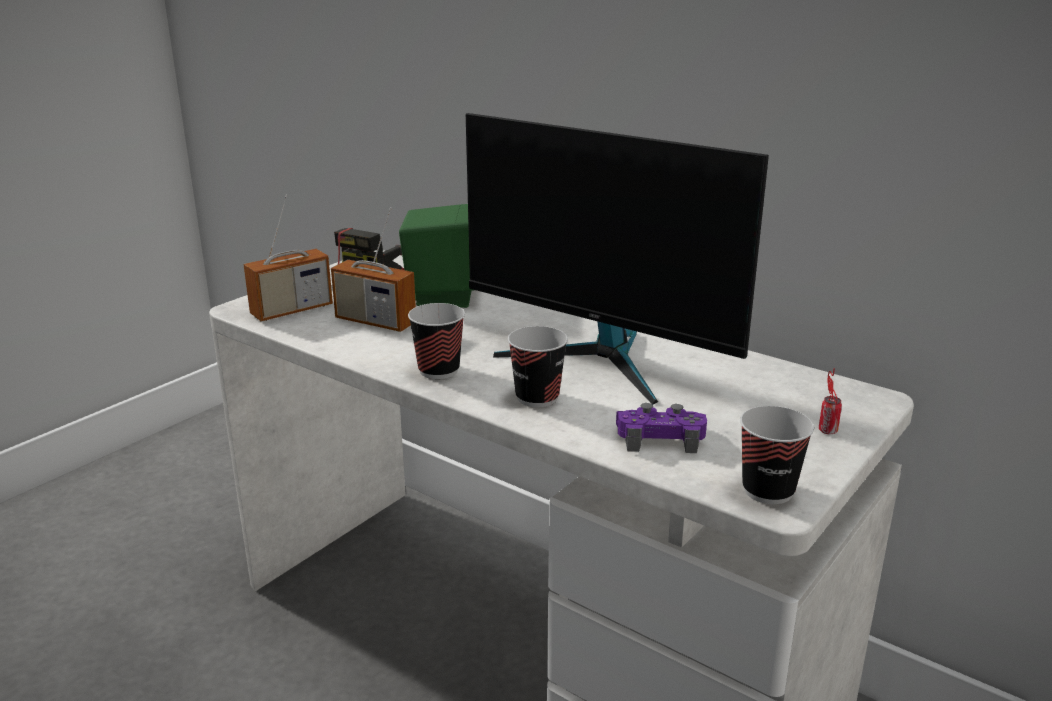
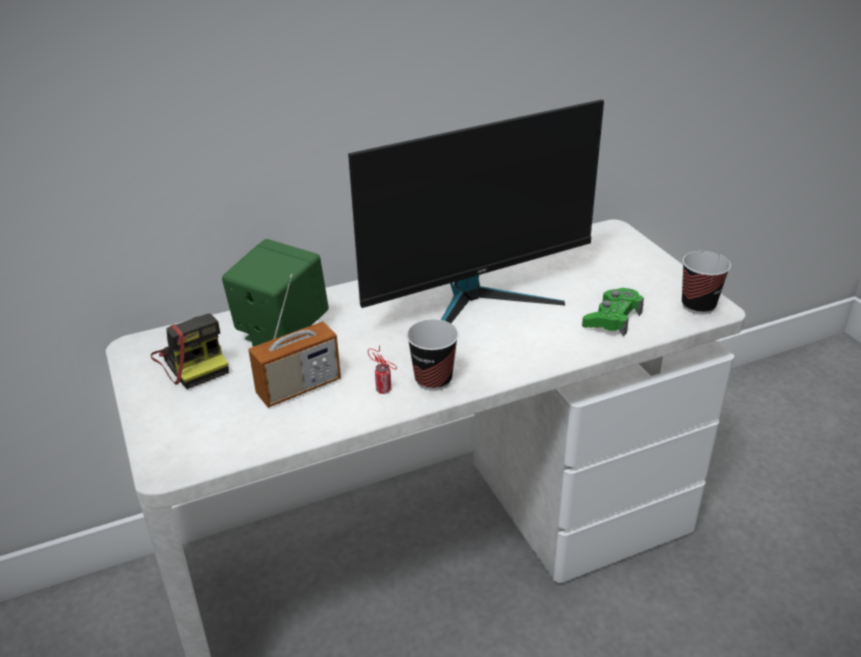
camera: 60 degrees left, 10 degrees up
radio [244,195,333,321] -> none
cup [508,326,568,407] -> none
purple game controller [616,403,707,453] -> green game controller [582,288,644,336]
can [819,368,842,434] -> can moved to [368,345,397,394]

